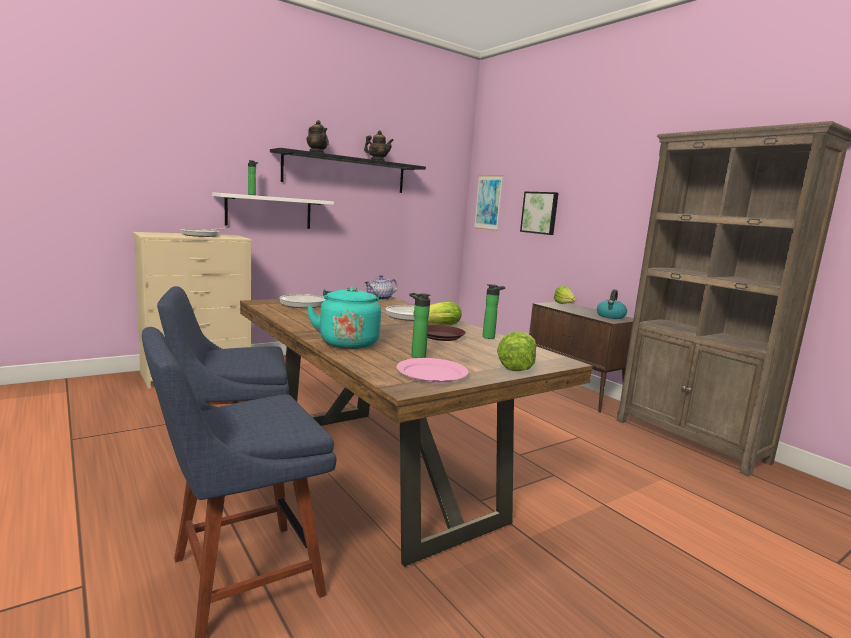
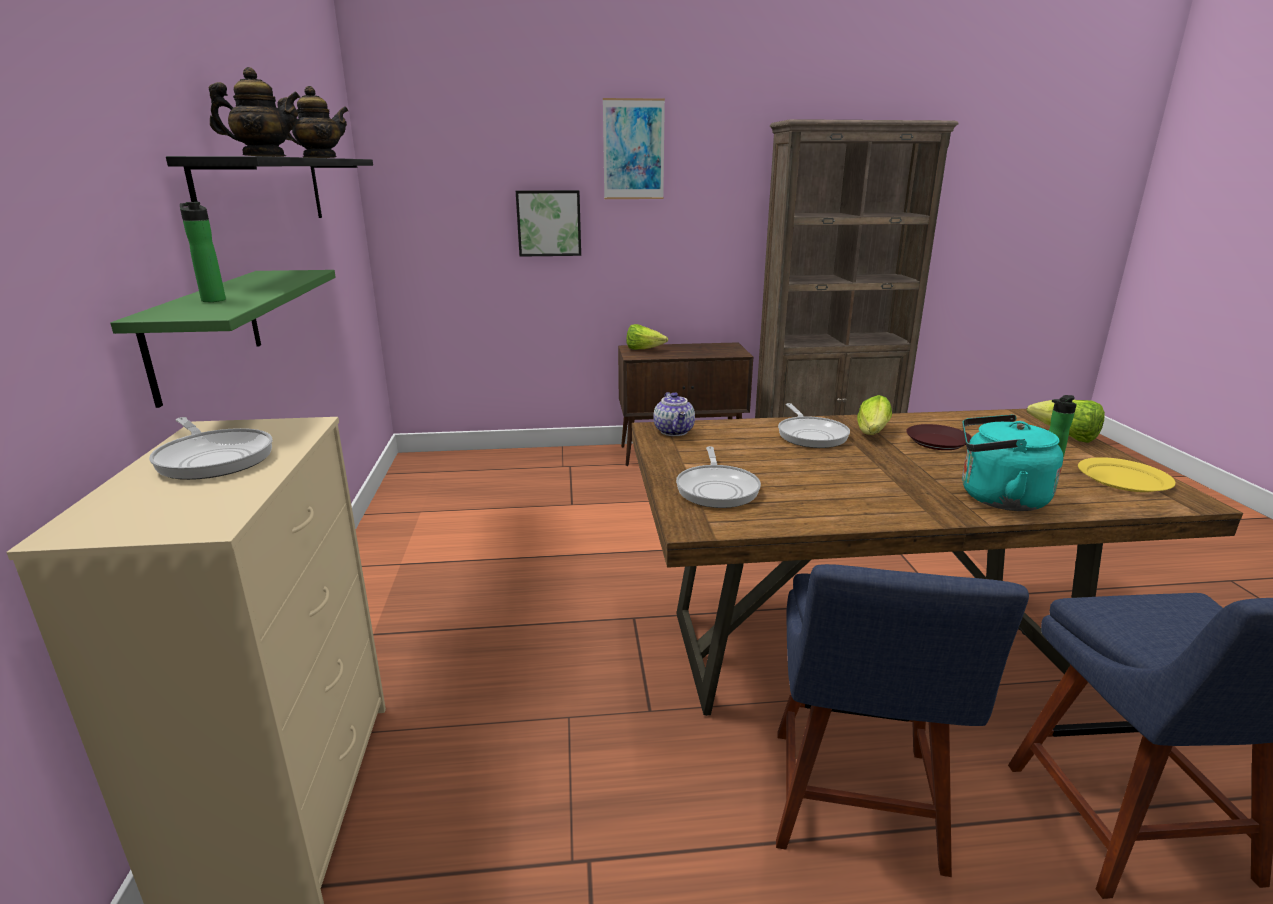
camera: 60 degrees left, 10 degrees up
white shelf [212,192,334,229] -> green shelf [110,270,336,408]
pink plate [396,358,469,383] -> yellow plate [1078,457,1175,492]
picture [474,175,503,231] -> picture moved to [603,98,665,199]
bottle [482,284,505,339] -> none
kettle [597,289,627,319] -> none

